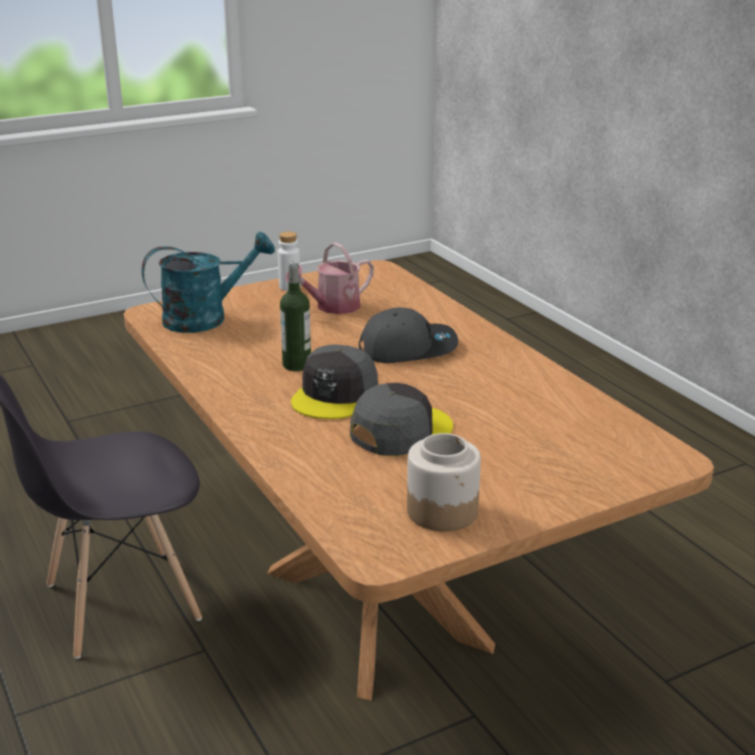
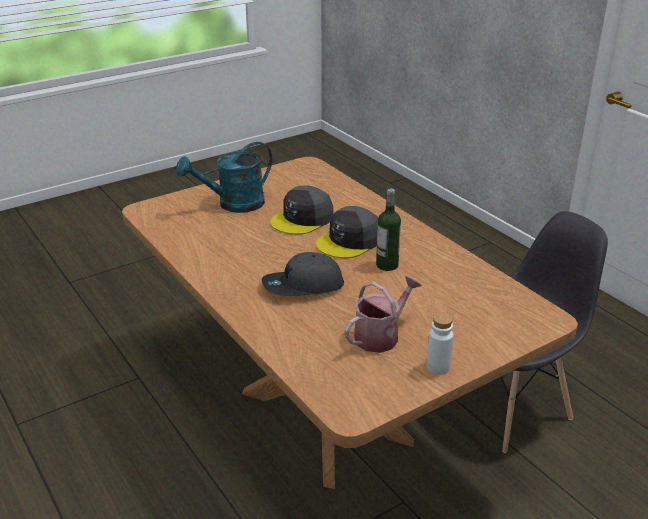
camera: 175 degrees right, 5 degrees up
turquoise watering can [142,232,275,333] -> turquoise watering can moved to [176,142,272,213]
grey cap [291,345,378,419] -> grey cap turned 150 degrees counterclockwise [316,206,378,258]
jar [407,433,481,532] -> none

